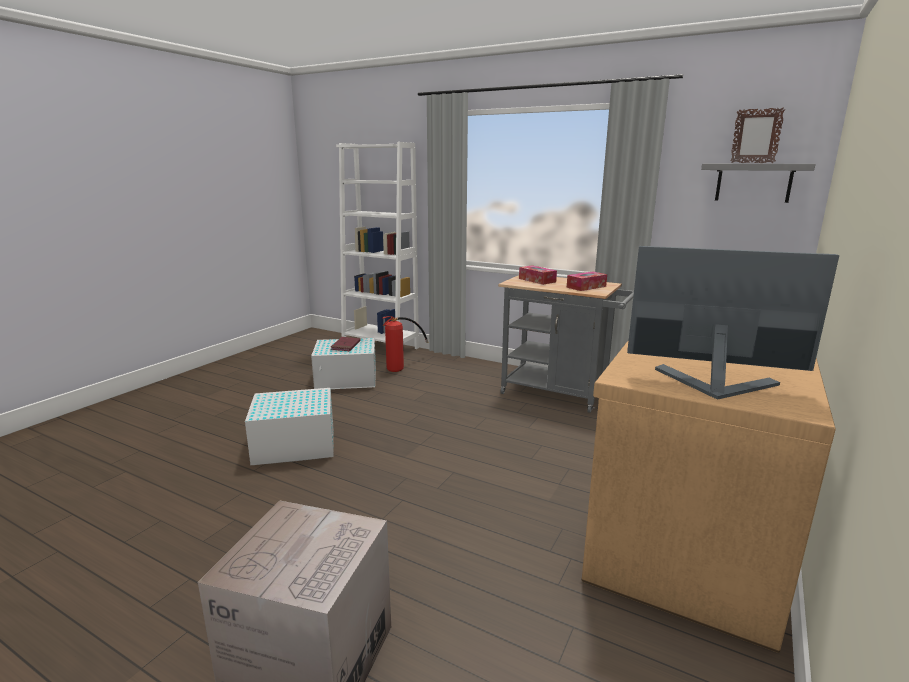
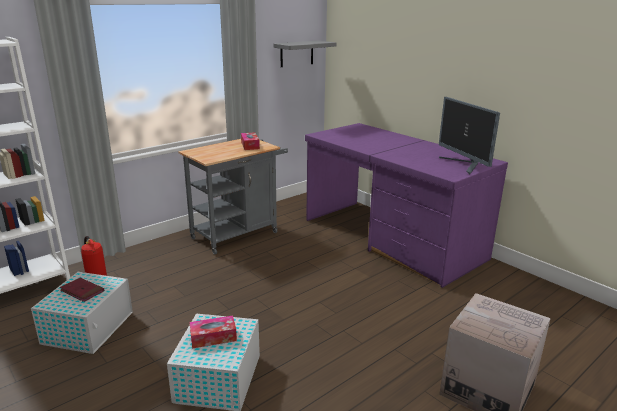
camera: 70 degrees left, 5 degrees up
tissue box [519,265,557,285] -> tissue box moved to [190,316,237,349]
brown desk [582,340,836,653] -> purple desk [305,123,508,288]
monitor [627,246,839,400] -> monitor turned 60 degrees counterclockwise [439,97,500,174]
picture frame [730,107,785,163] -> none

